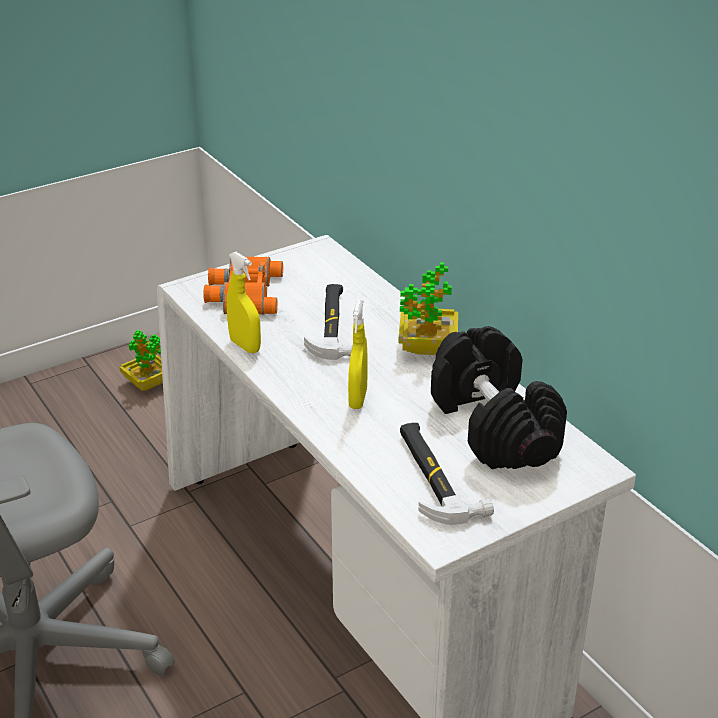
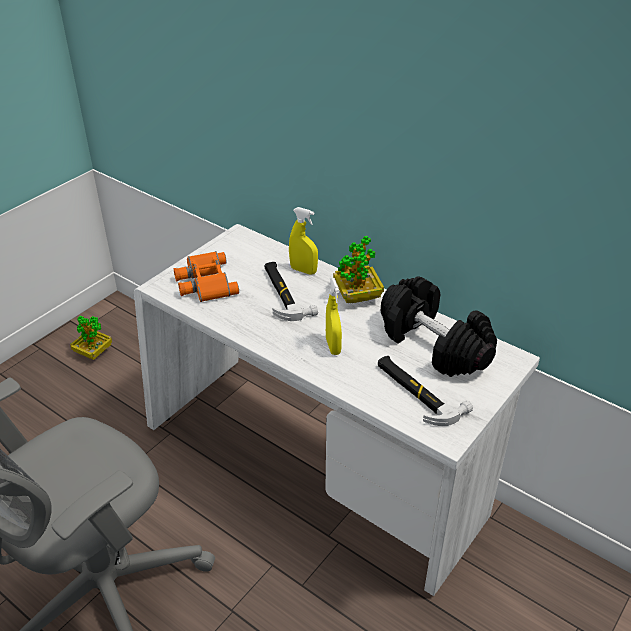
camera: 20 degrees left, 5 degrees up
yellow spray bottle [227,251,261,353] -> yellow spray bottle moved to [289,207,318,274]

